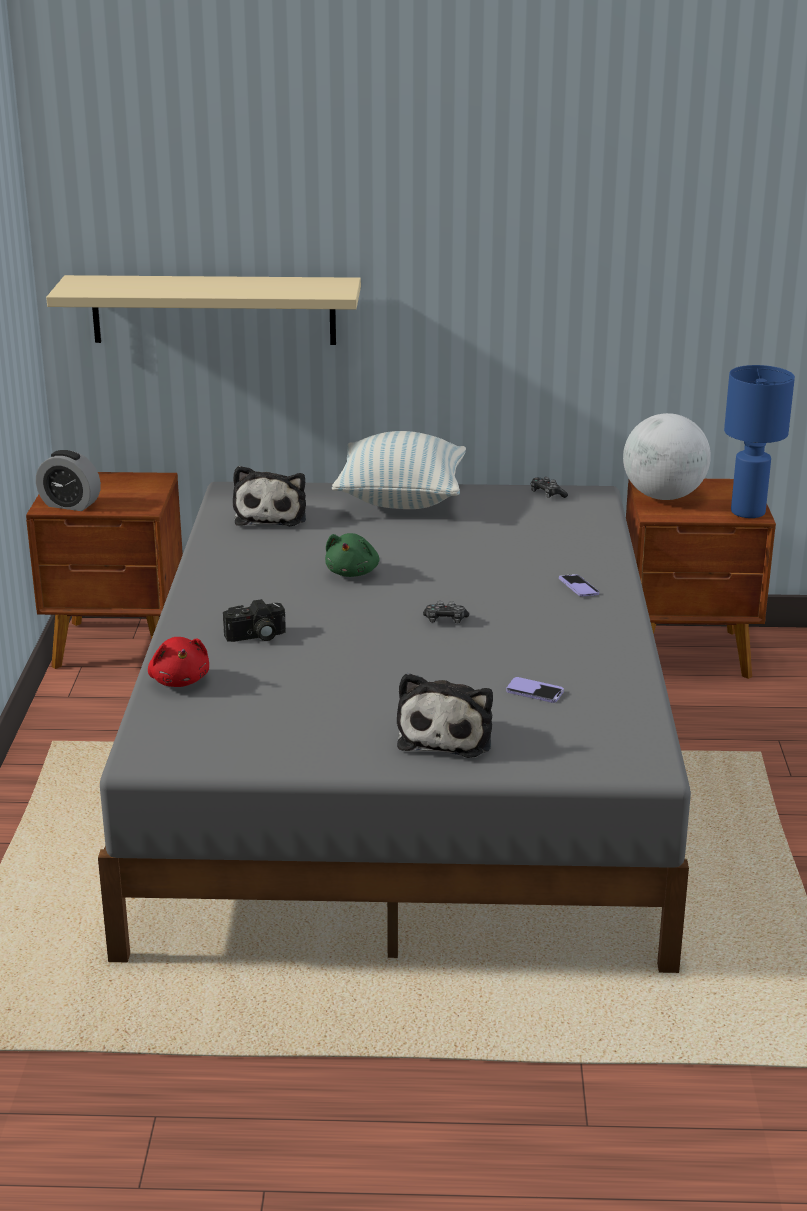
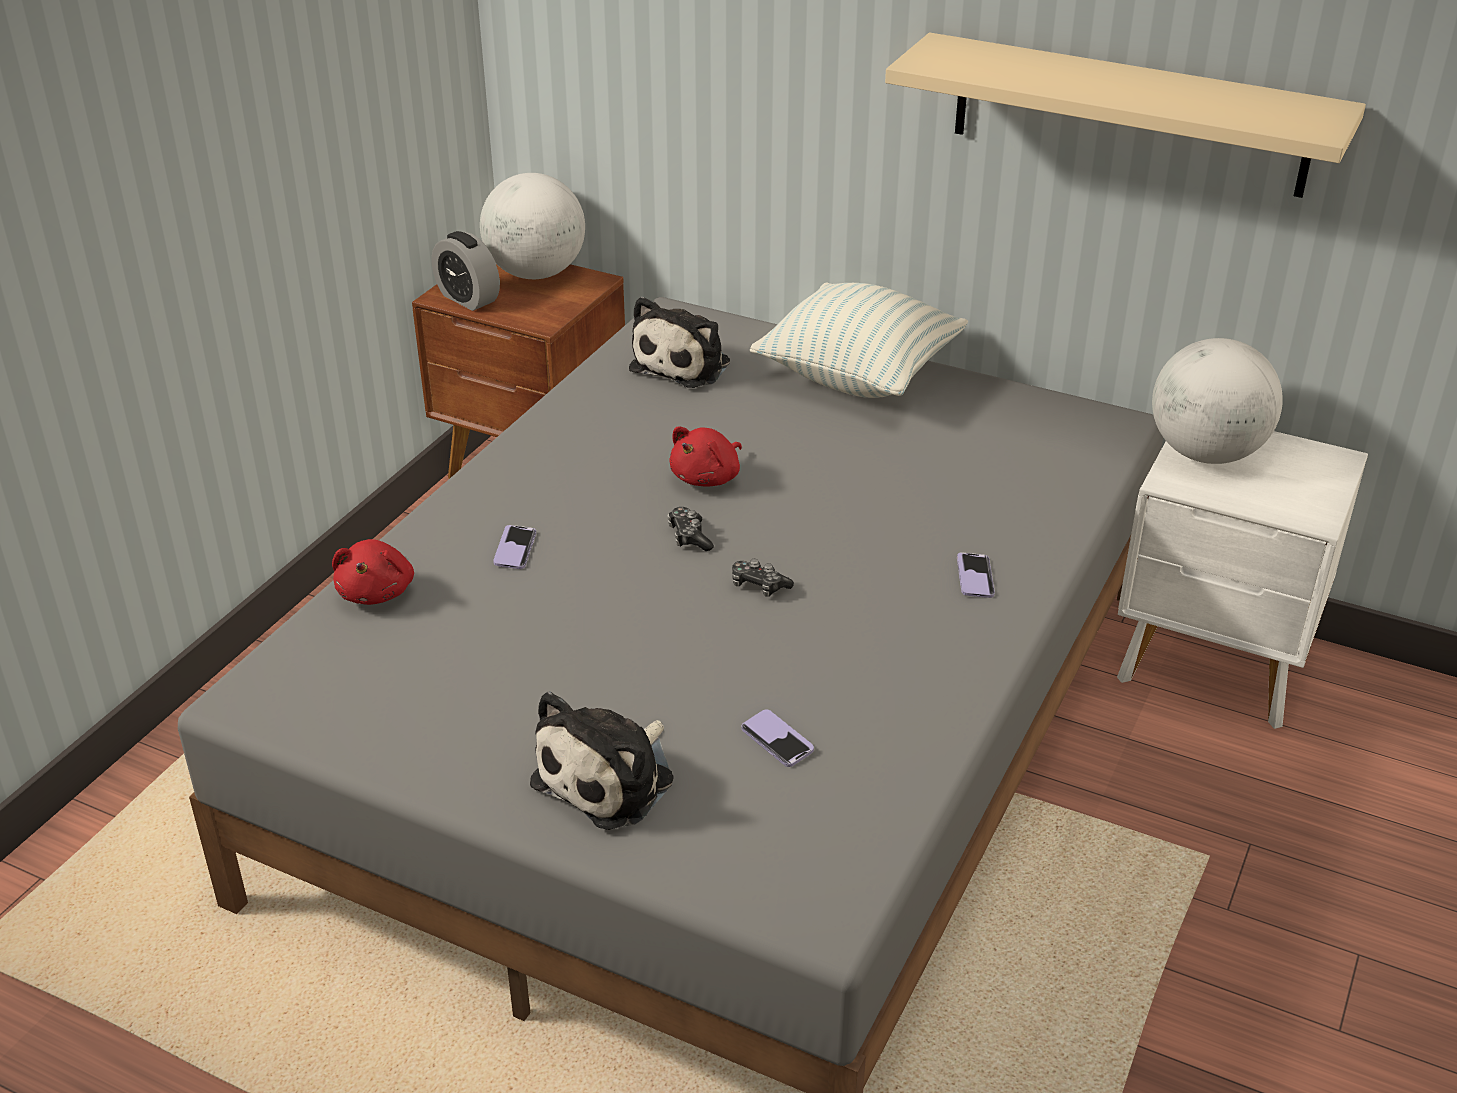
camera: 25 degrees right, 10 degrees up
beige shelf [46,275,361,345] -> beige shelf moved to [885,32,1366,198]
camera [223,599,286,642] -> phone [493,525,536,569]
green plush toy [325,533,379,577] -> red plush toy [669,426,742,487]
game controller [531,477,568,498] -> game controller moved to [668,507,714,551]
brown nightstand [626,479,776,679] -> white nightstand [1117,431,1368,729]
blue table lamp [724,365,795,518] -> none
none -> globe [480,173,585,279]

